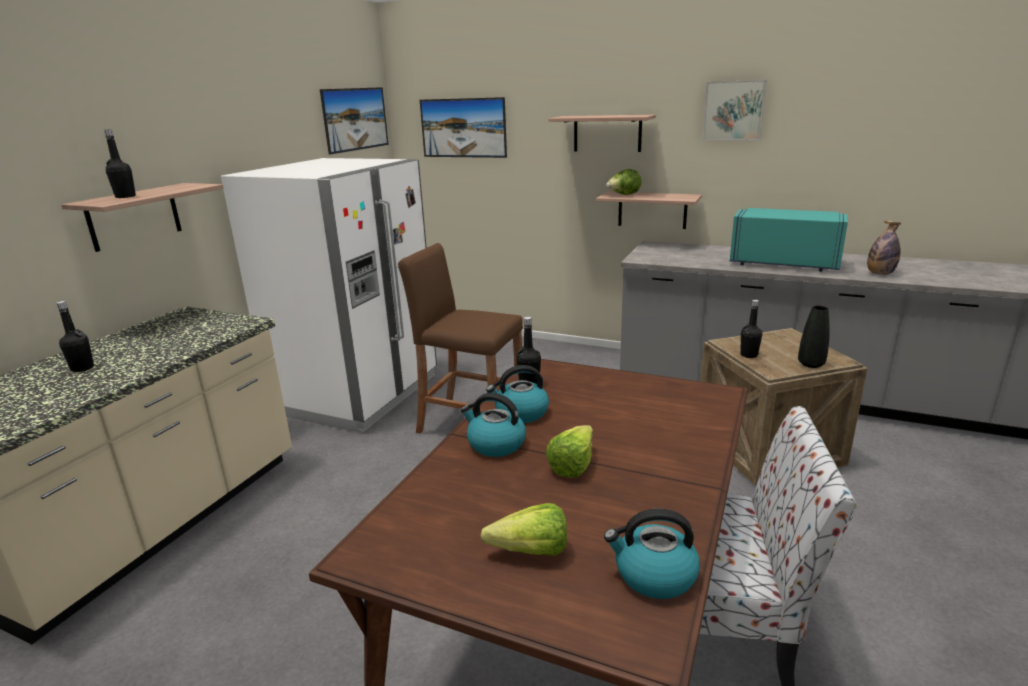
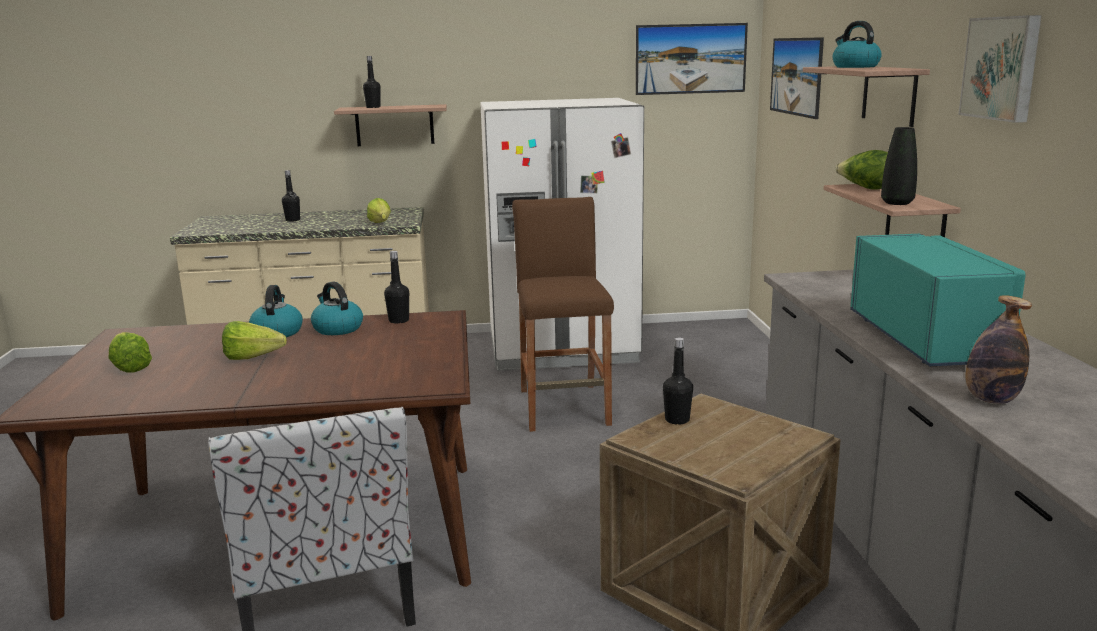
camera: 60 degrees right, 5 degrees down
kettle [604,509,700,599] -> kettle moved to [833,21,882,68]
black vase [798,306,830,368] -> black vase moved to [881,127,917,205]
none -> lettuce [367,198,391,223]

